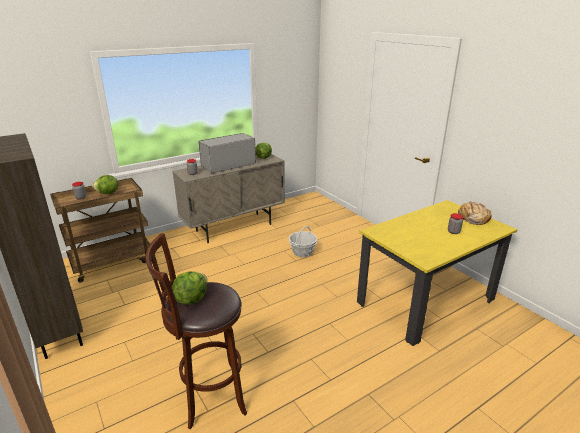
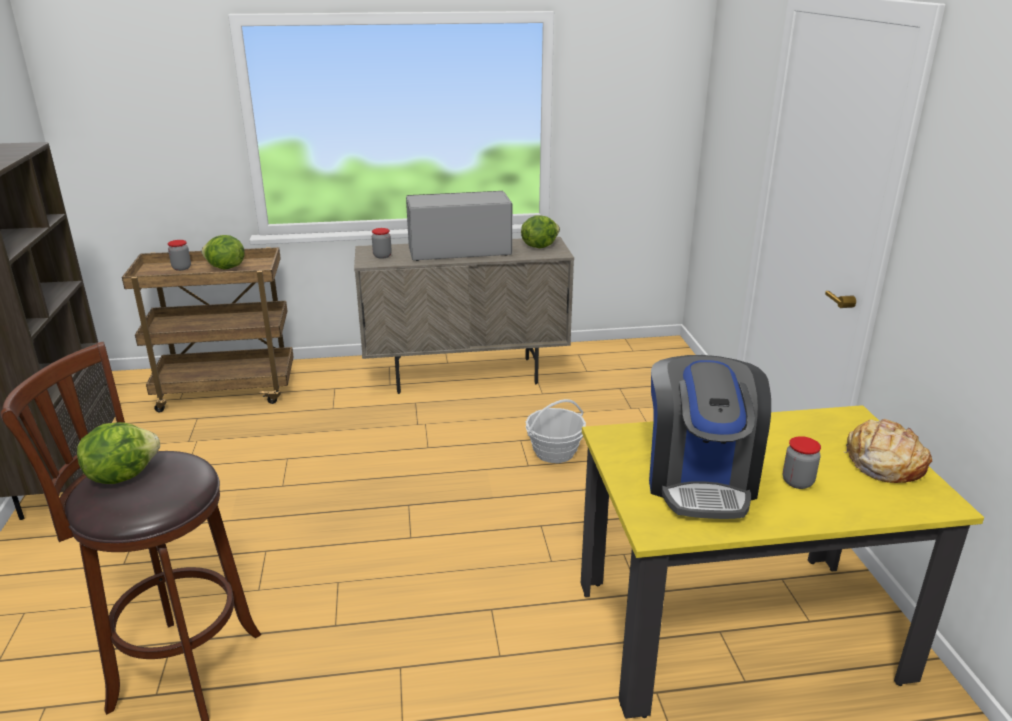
camera: 25 degrees right, 0 degrees up
none -> coffee machine [649,355,771,519]

